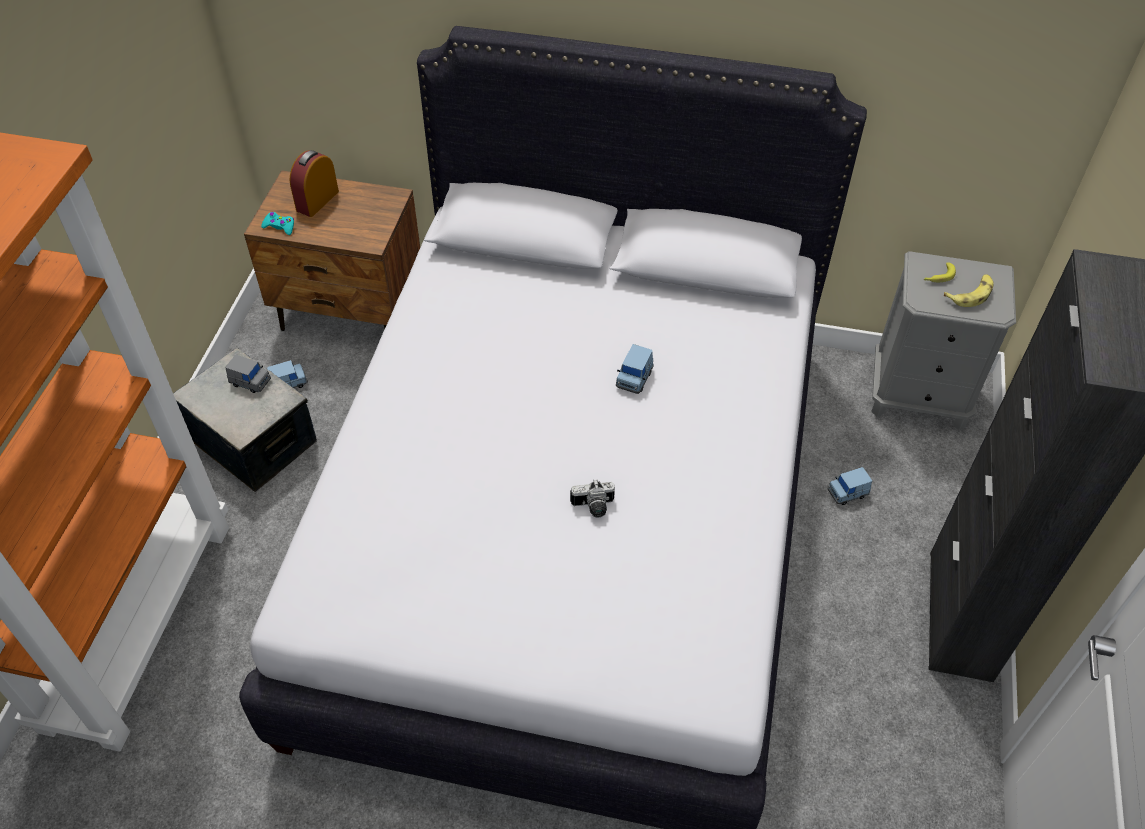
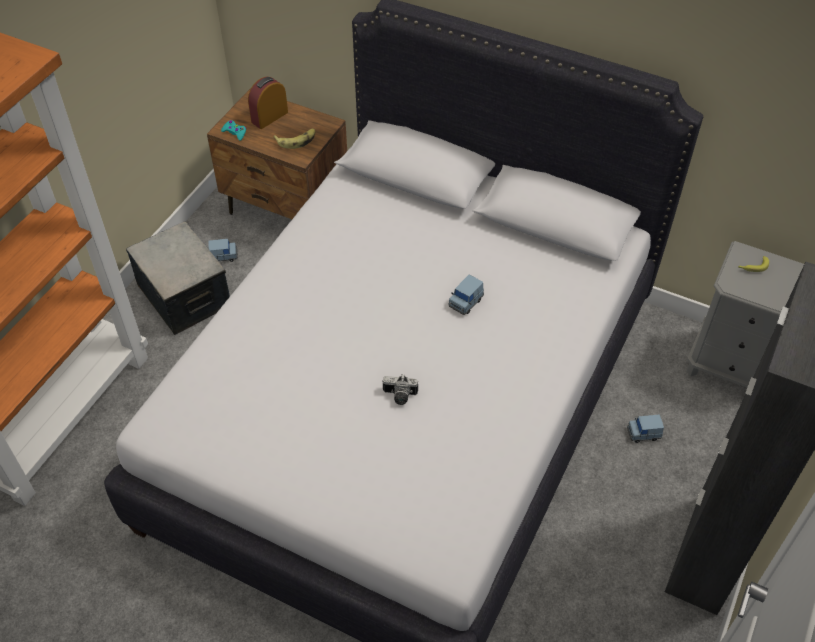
camera: 15 degrees right, 0 degrees up
grey toy car [225,355,271,393] -> none
banana [944,274,994,307] -> banana moved to [273,129,315,149]

